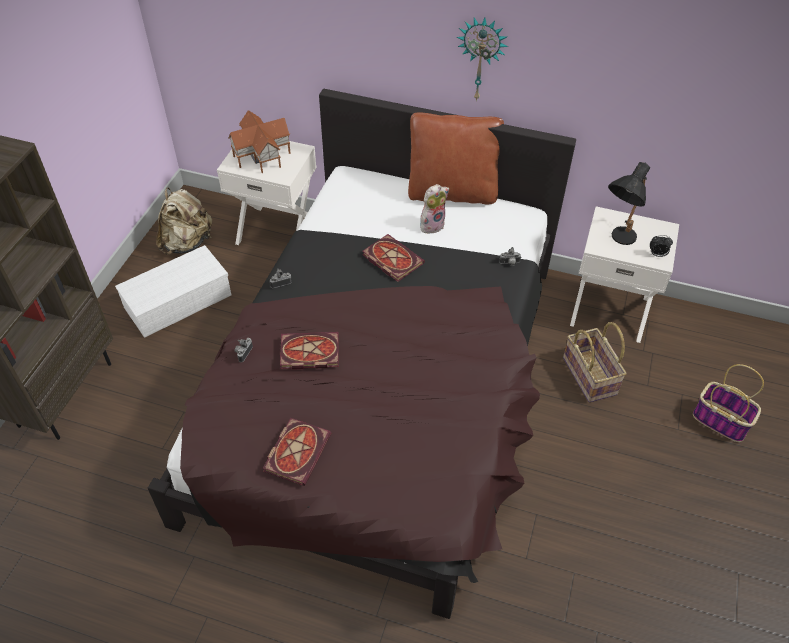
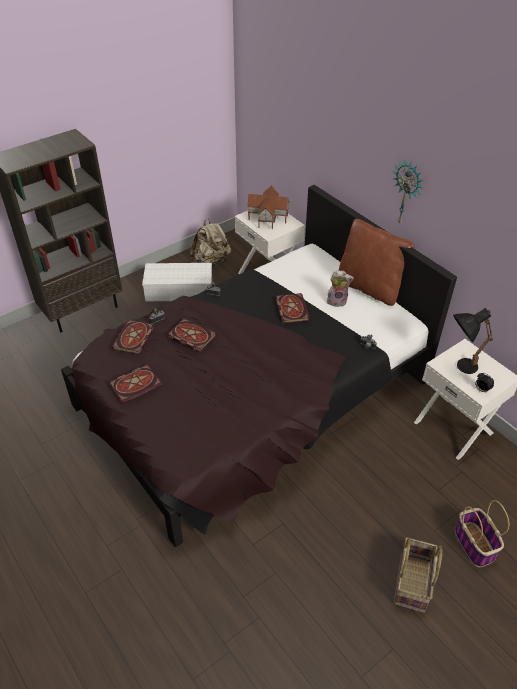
camera: 35 degrees right, 5 degrees down
basket [563,322,627,403] -> basket moved to [394,537,442,613]
none -> book [112,320,154,355]

